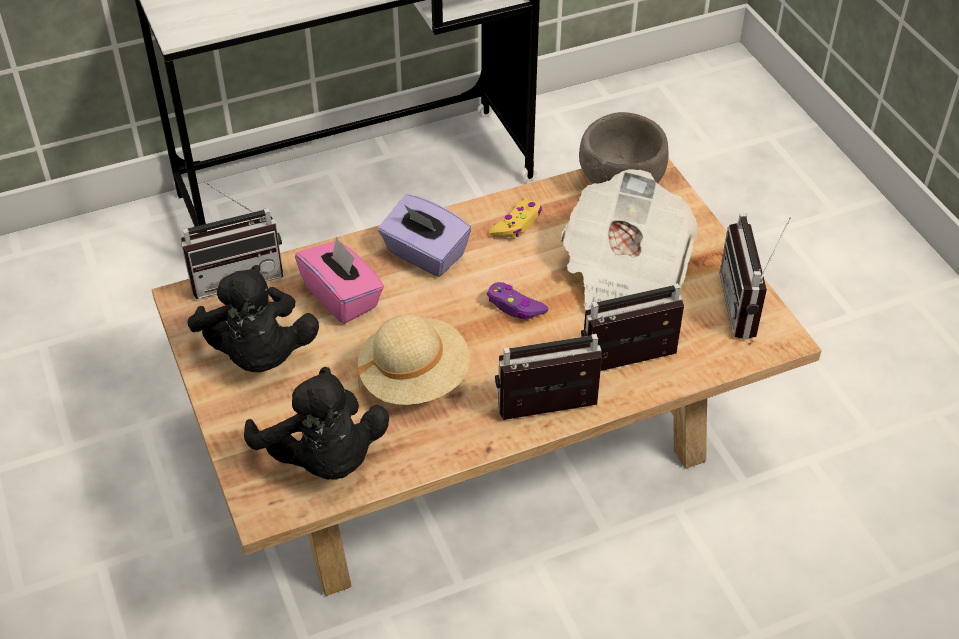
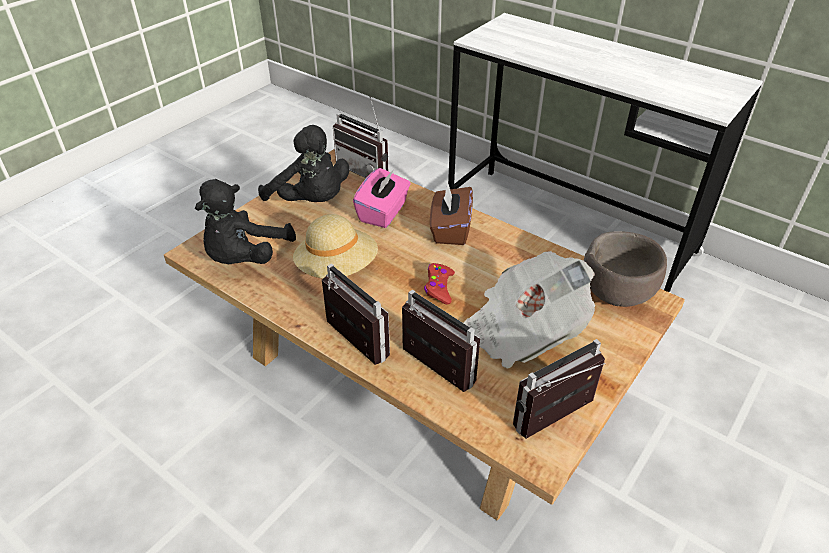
camera: 60 degrees right, 5 degrees down
black plush toy [187,265,319,372] -> black plush toy turned 90 degrees counterclockwise [258,125,349,202]
purple tissue box [378,195,471,277] -> brown tissue box [430,183,473,245]
purple game controller [487,282,549,320] -> red game controller [424,263,455,304]
yellow game controller [489,200,542,238] -> none

